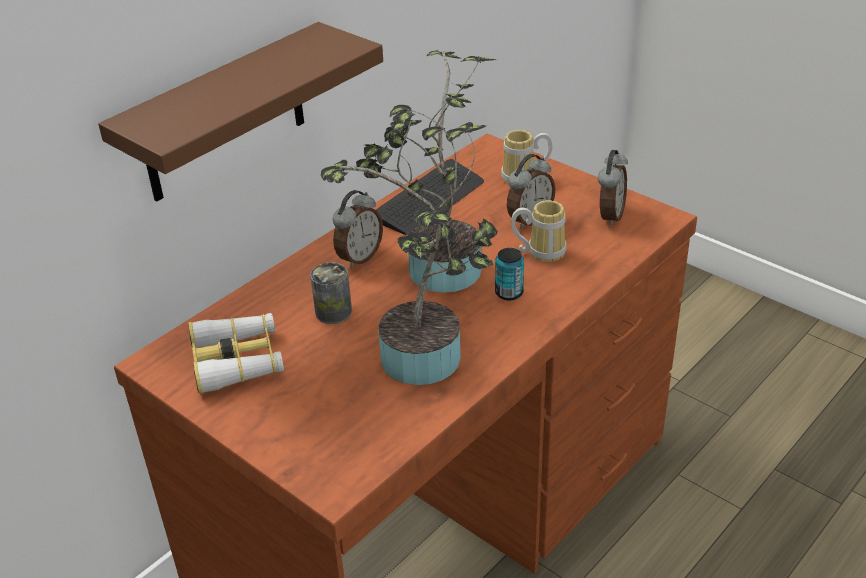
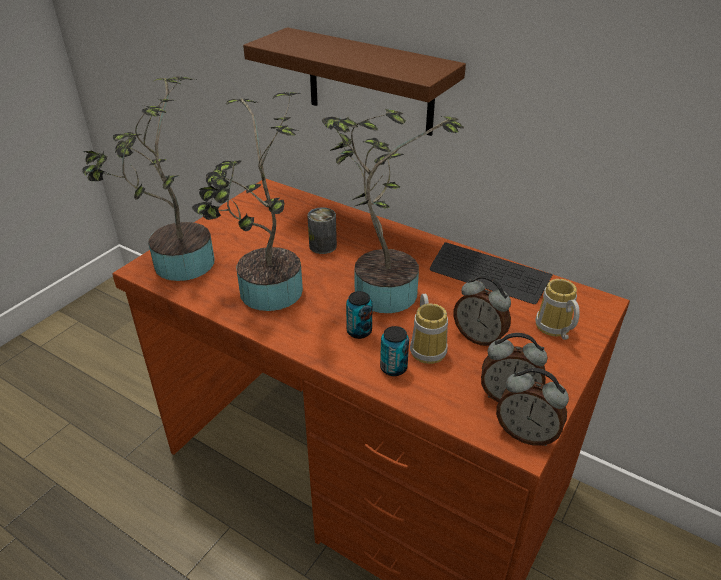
camera: 80 degrees right, 0 degrees up
binoculars [188,313,284,394] -> none
alarm clock [333,190,383,268] -> alarm clock moved to [496,368,569,446]
none -> potted plant [83,76,214,281]
none -> can [380,326,409,376]

